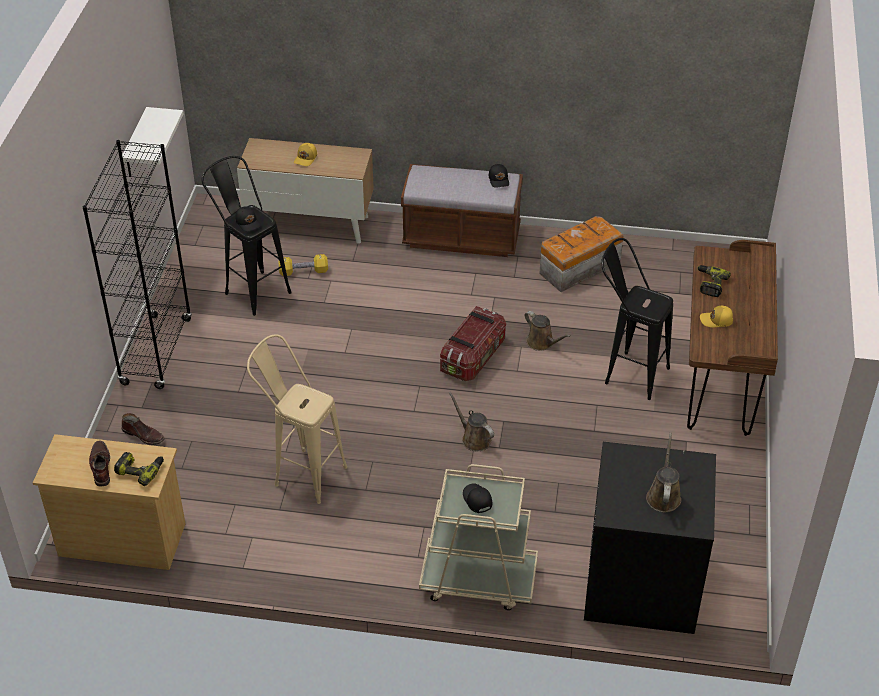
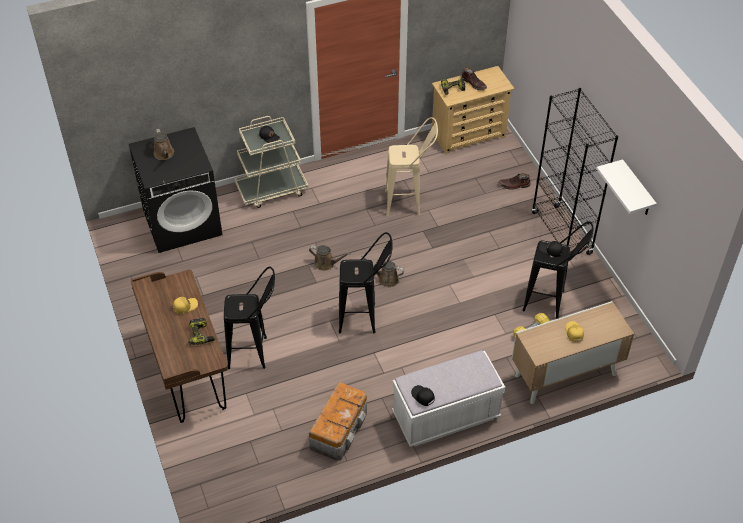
camera: 150 degrees right, 5 degrees up
brown bench [401,164,523,257] -> white bench [392,350,505,447]
storage box [440,306,506,381] -> black stool [339,232,393,333]
brown watering can [524,311,570,351] -> brown watering can moved to [361,255,404,287]

